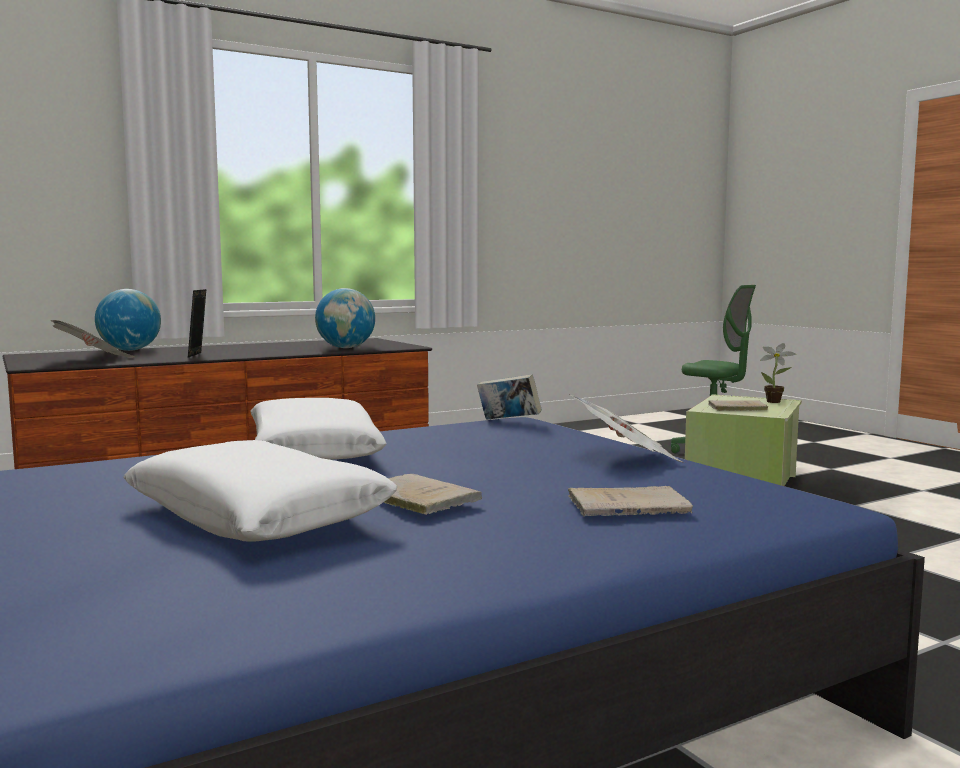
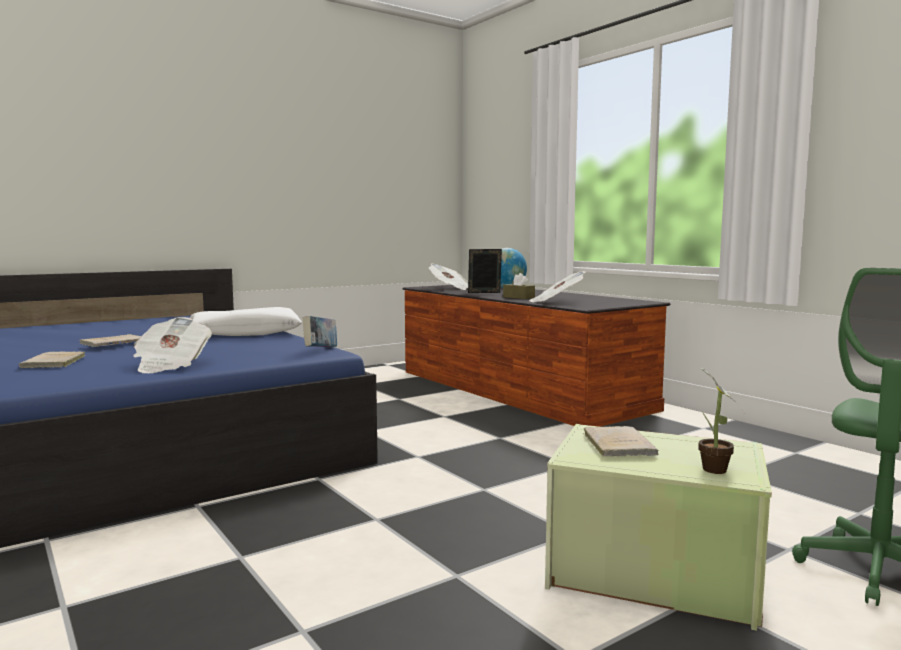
camera: 85 degrees right, 0 degrees up
white pillow [123,440,398,542] -> none
globe [315,288,375,348] -> newspaper [529,271,586,302]
none -> brown tissue box [503,273,535,299]

